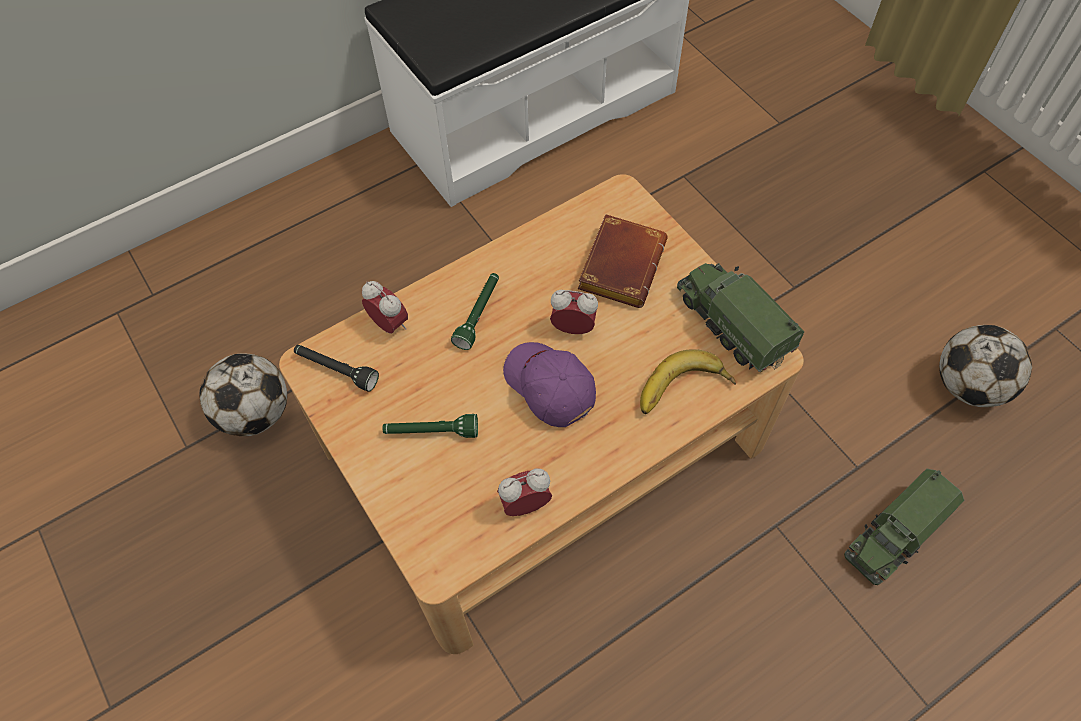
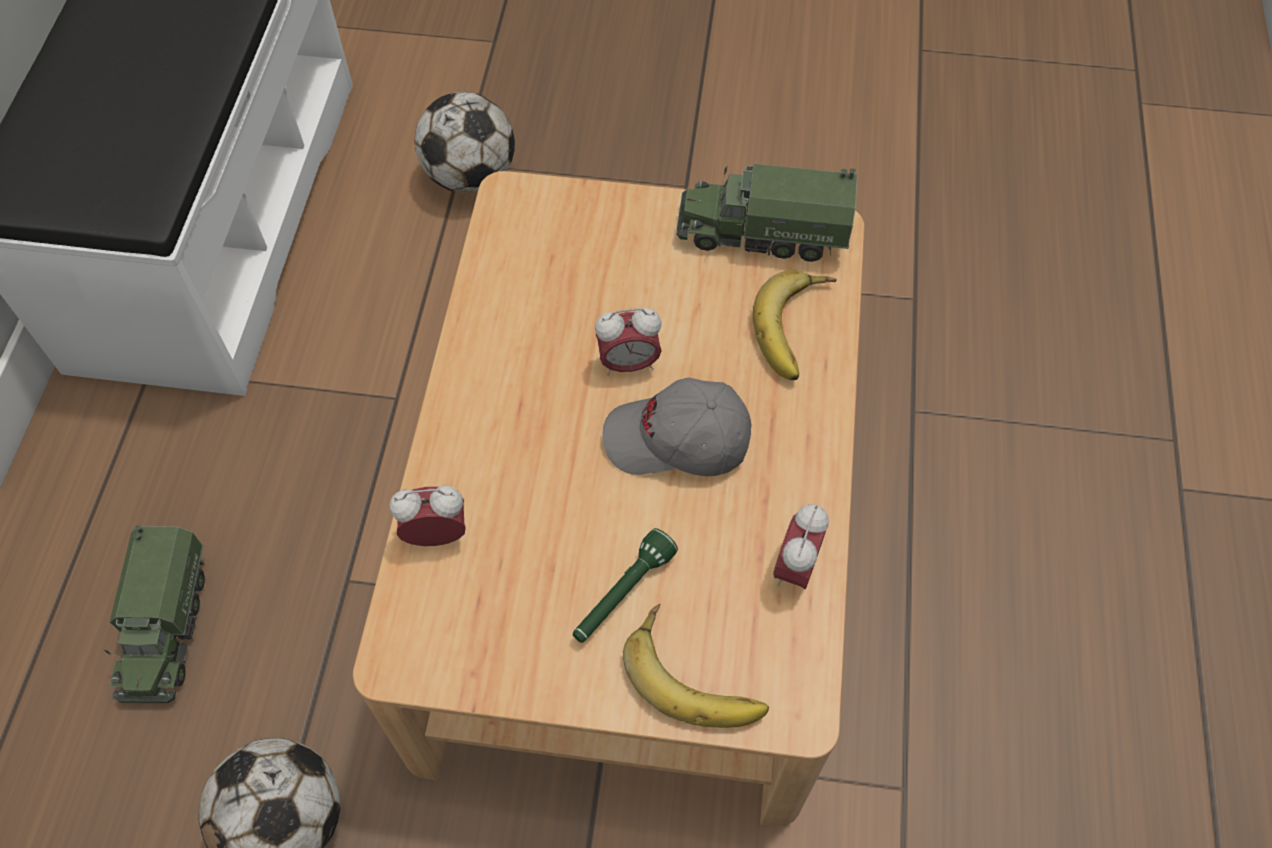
camera: 50 degrees left, 0 degrees up
black flashlight [294,345,379,392] -> none
green flashlight [451,273,499,350] -> none
purple cap [503,342,596,427] -> grey cap [602,378,752,476]
alarm clock [550,290,598,334] -> alarm clock turned 150 degrees counterclockwise [595,308,662,376]
brown book [578,214,668,308] -> none
toy truck [844,469,964,585] -> toy truck moved to [103,525,205,703]
football [939,325,1032,407] -> football moved to [415,92,515,193]
none -> banana [623,604,769,728]

